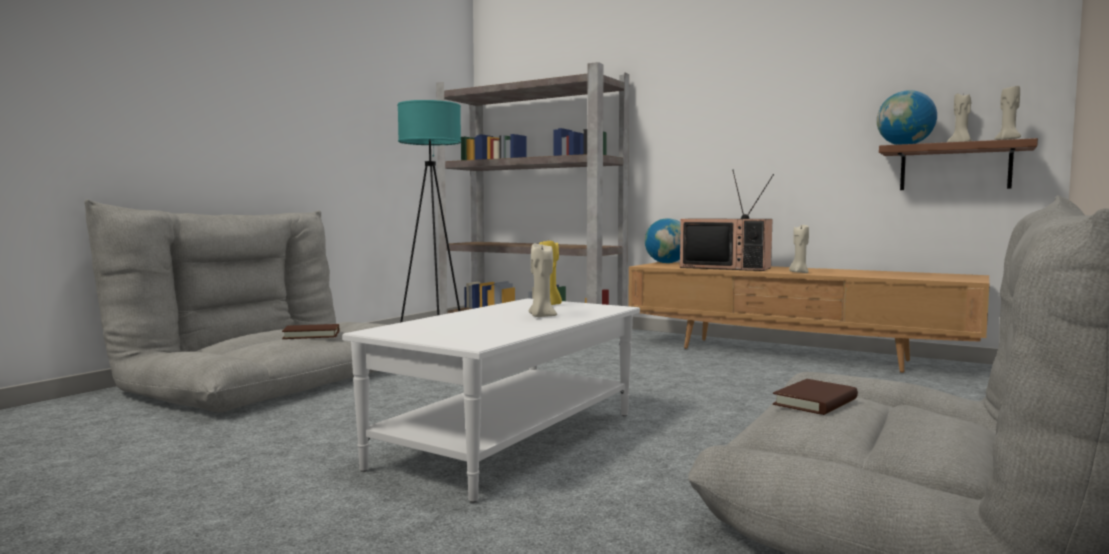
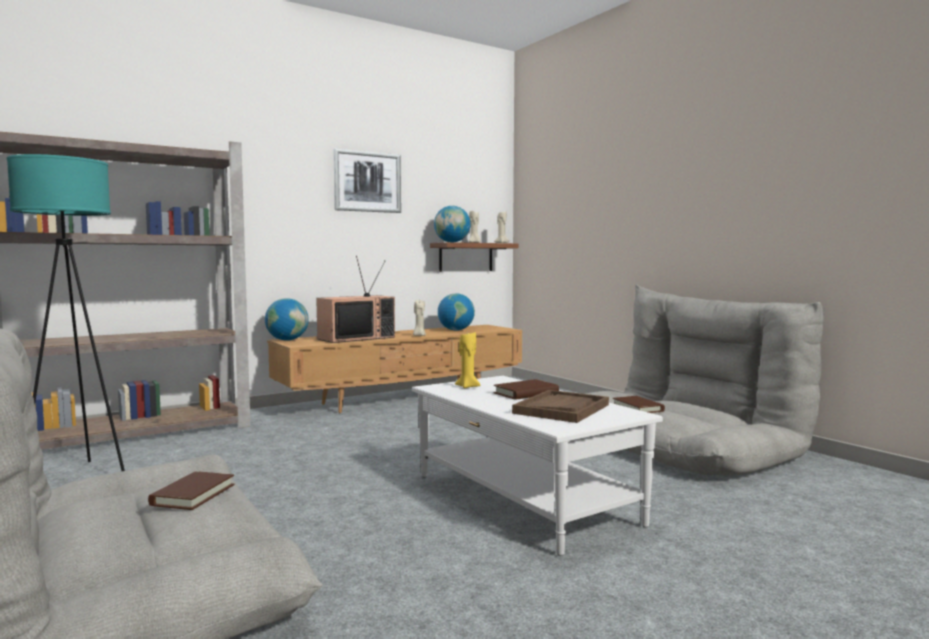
camera: 65 degrees left, 0 degrees up
beige candle [529,244,557,317] -> brown book [494,379,559,400]
none -> picture [334,148,401,213]
none -> globe [438,293,475,331]
none -> brown tray [512,390,609,423]

